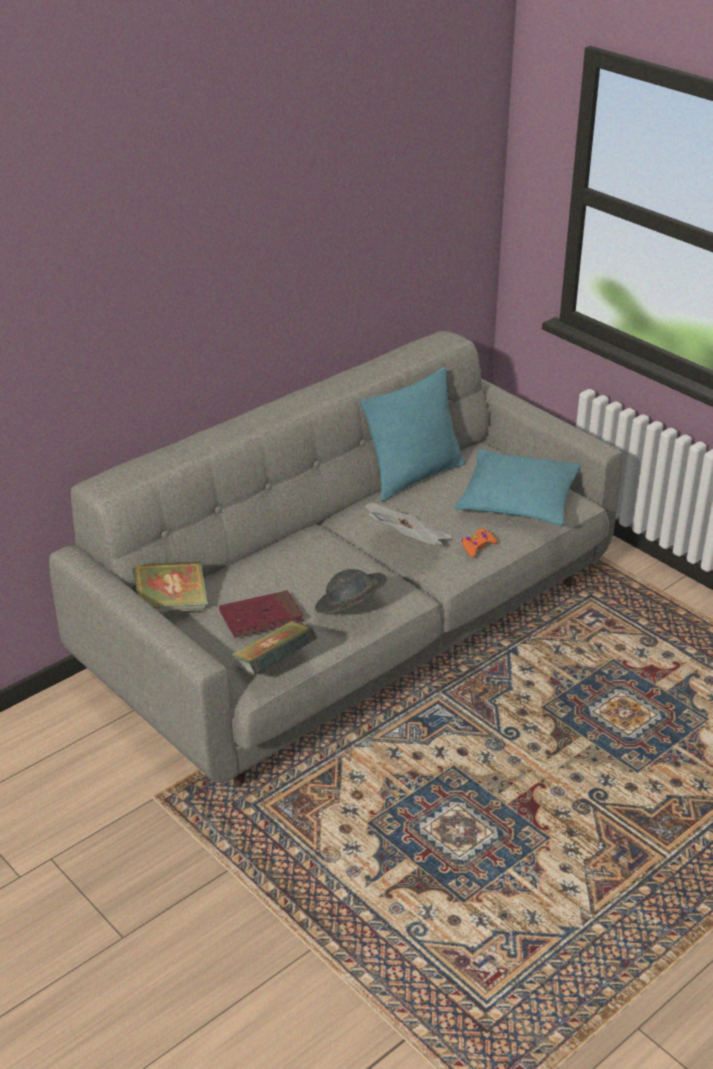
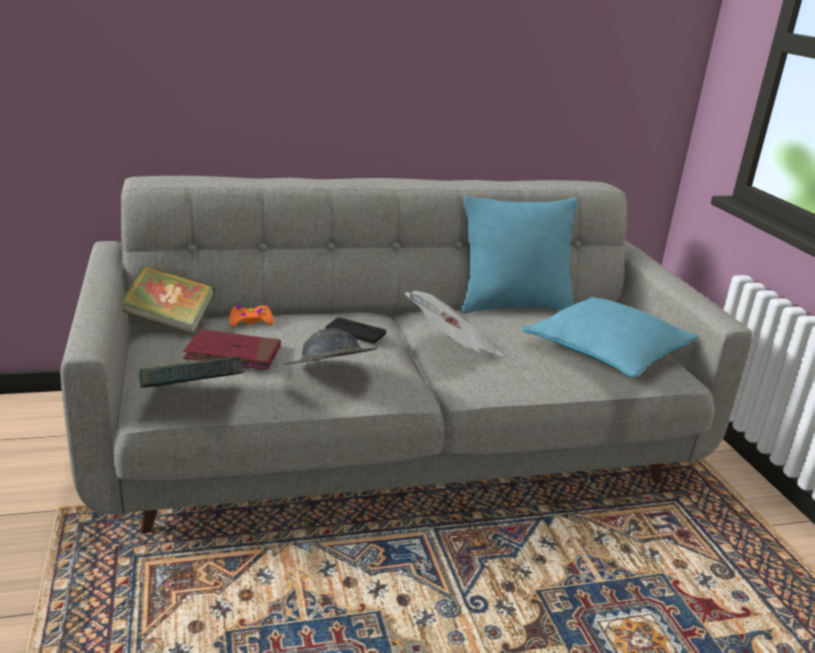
camera: 25 degrees right, 10 degrees down
orange game controller [461,528,497,557] -> orange game controller moved to [229,306,274,327]
none -> black game controller [326,317,386,343]

